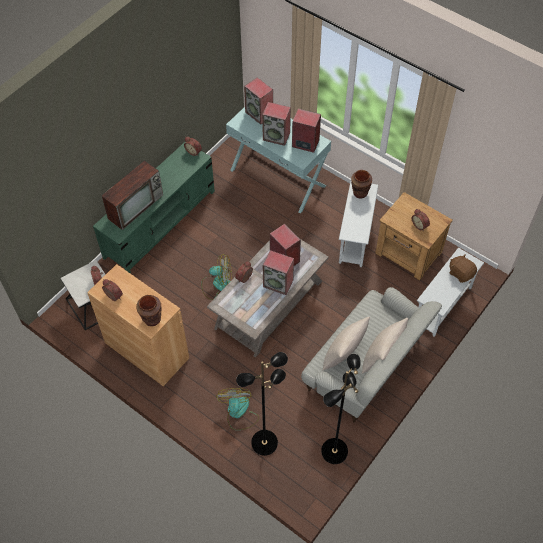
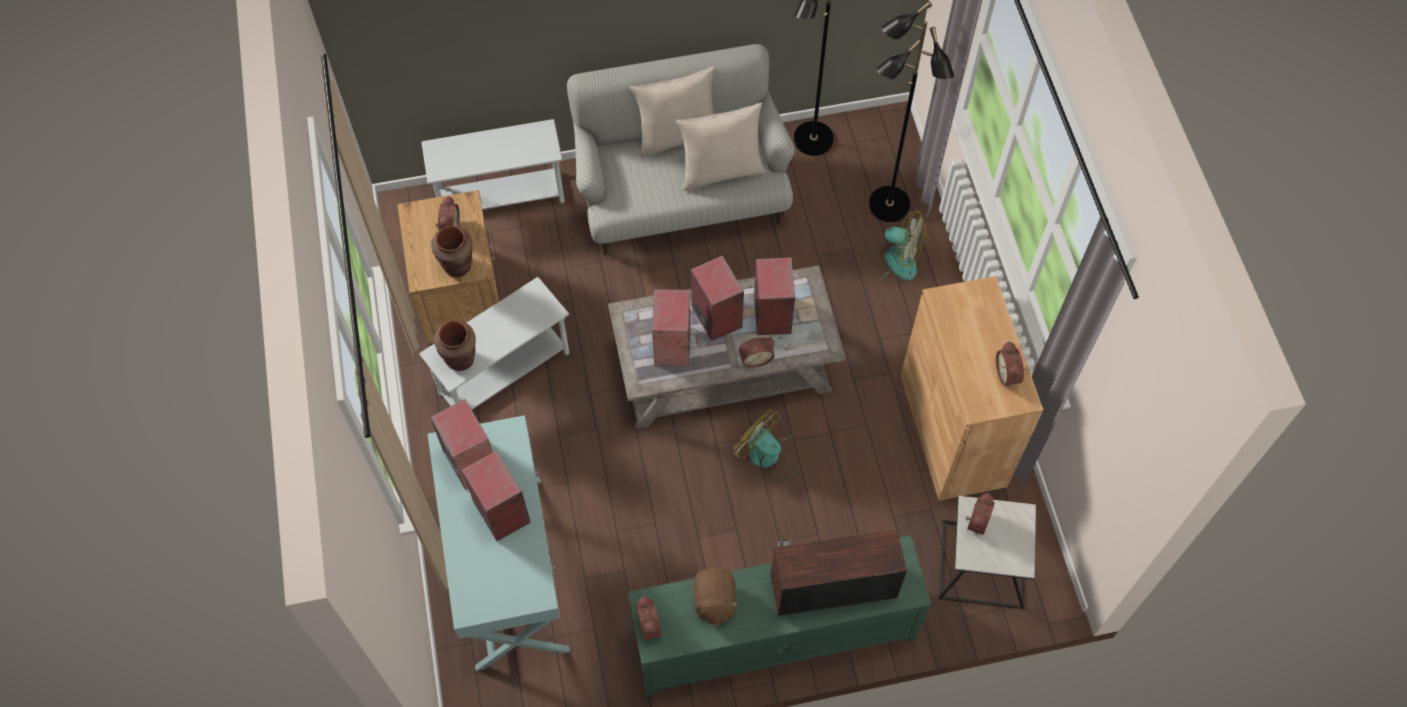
camera: 140 degrees left, 5 degrees up
brown vase [136,295,161,326] -> brown vase moved to [431,226,472,277]
fan [216,388,259,430] -> fan turned 105 degrees counterclockwise [863,211,926,283]
speaker [244,77,273,124] -> speaker moved to [754,257,795,335]
brown plush toy [450,254,477,283] -> brown plush toy moved to [693,568,739,627]

